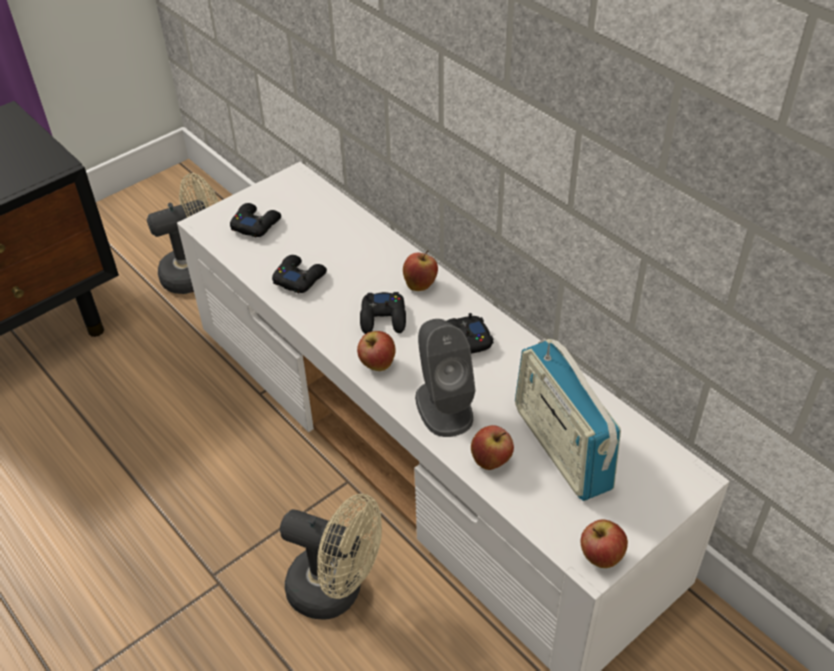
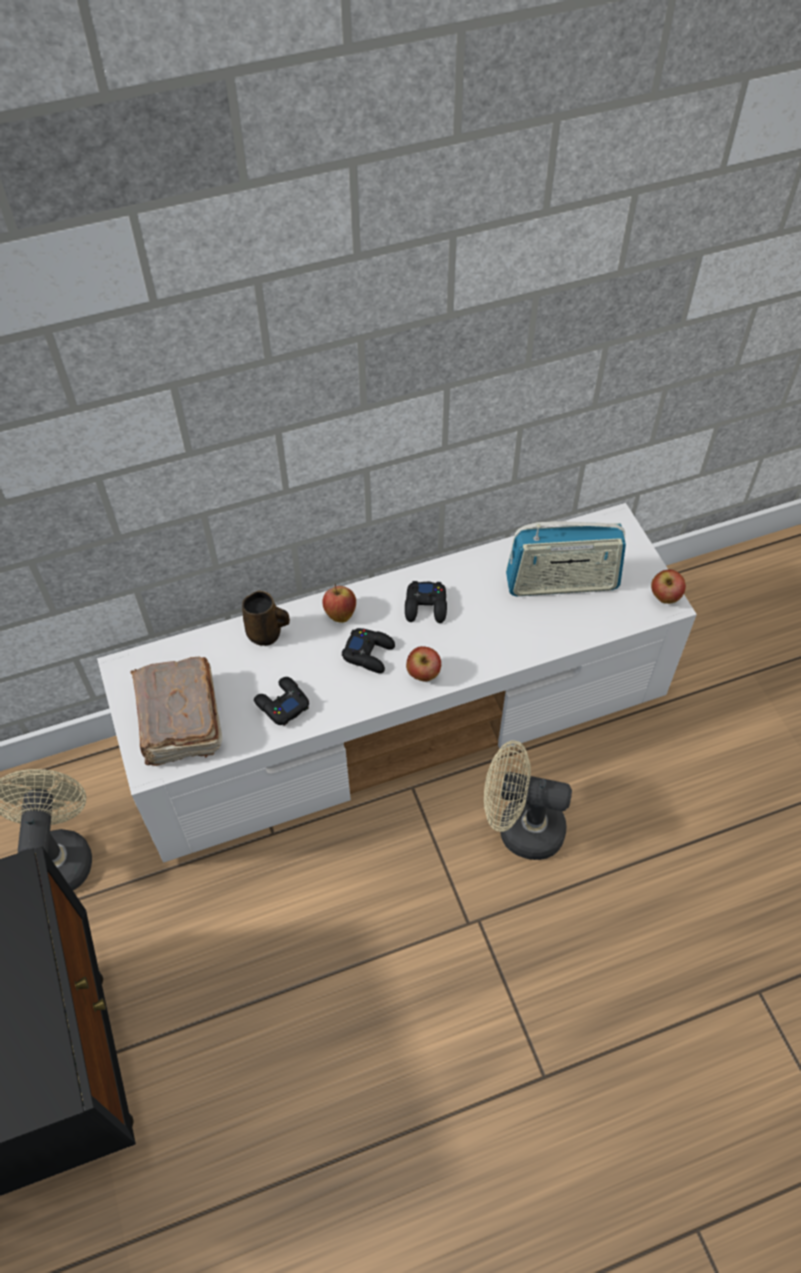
camera: 70 degrees left, 10 degrees up
black game controller [230,203,281,237] -> brown book [130,656,222,766]
beige fan [280,494,382,619] -> beige fan turned 120 degrees counterclockwise [484,741,572,860]
grey speaker [415,319,476,437] -> none
apple [471,425,514,470] -> none
none -> brown mug [242,591,290,646]

